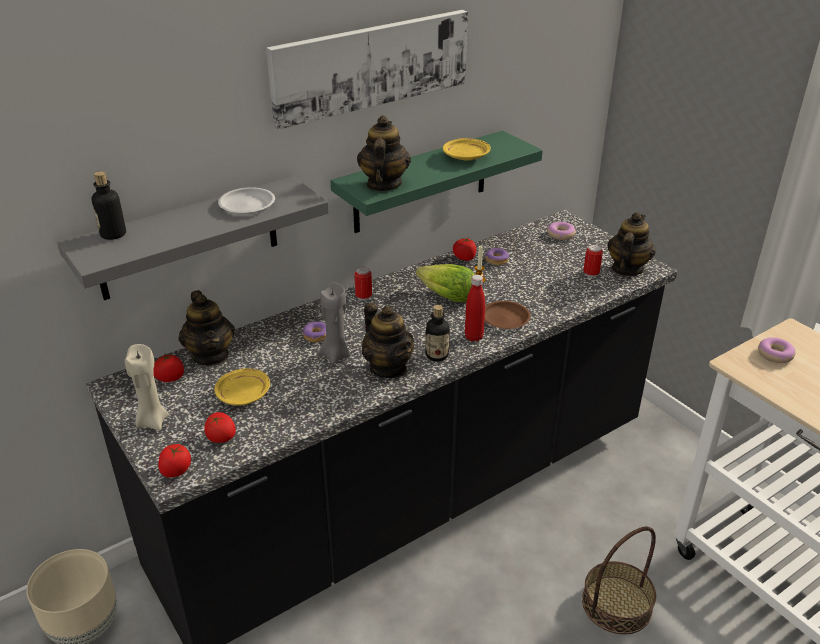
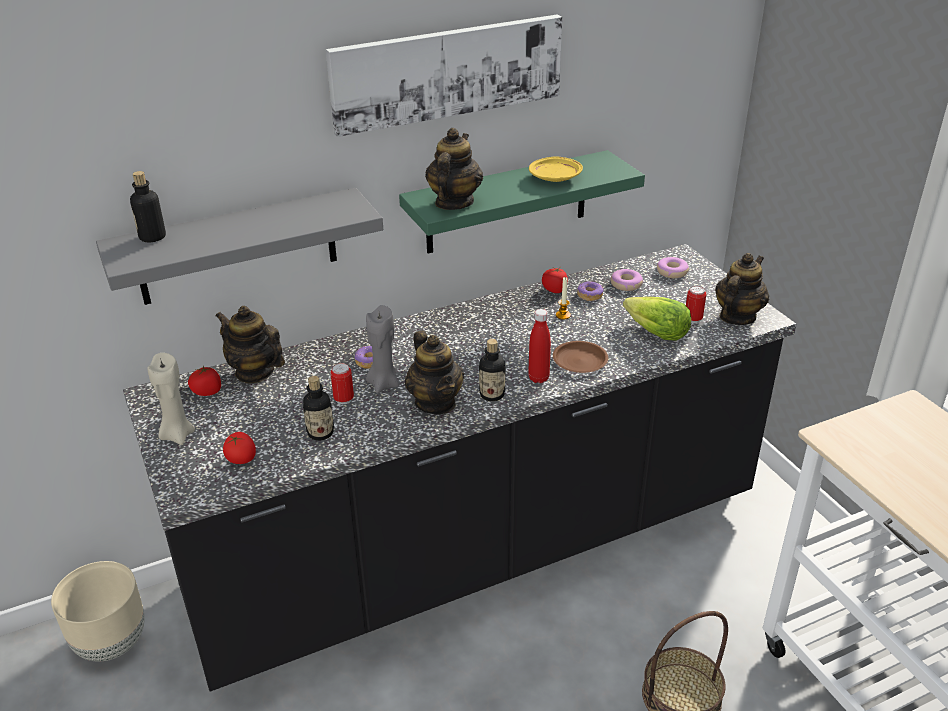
camera: 10 degrees right, 0 degrees up
tomato [158,444,191,478] -> none
teapot [179,290,235,366] -> teapot turned 135 degrees clockwise [215,306,285,383]
yellow plate [214,368,270,406] -> none
white plate [218,187,275,214] -> none
can [354,267,372,301] -> can moved to [330,363,354,404]
lettuce [416,264,475,302] -> lettuce moved to [623,297,691,341]
donut [758,337,796,363] -> donut moved to [610,269,643,291]
none -> bottle [303,376,334,441]

